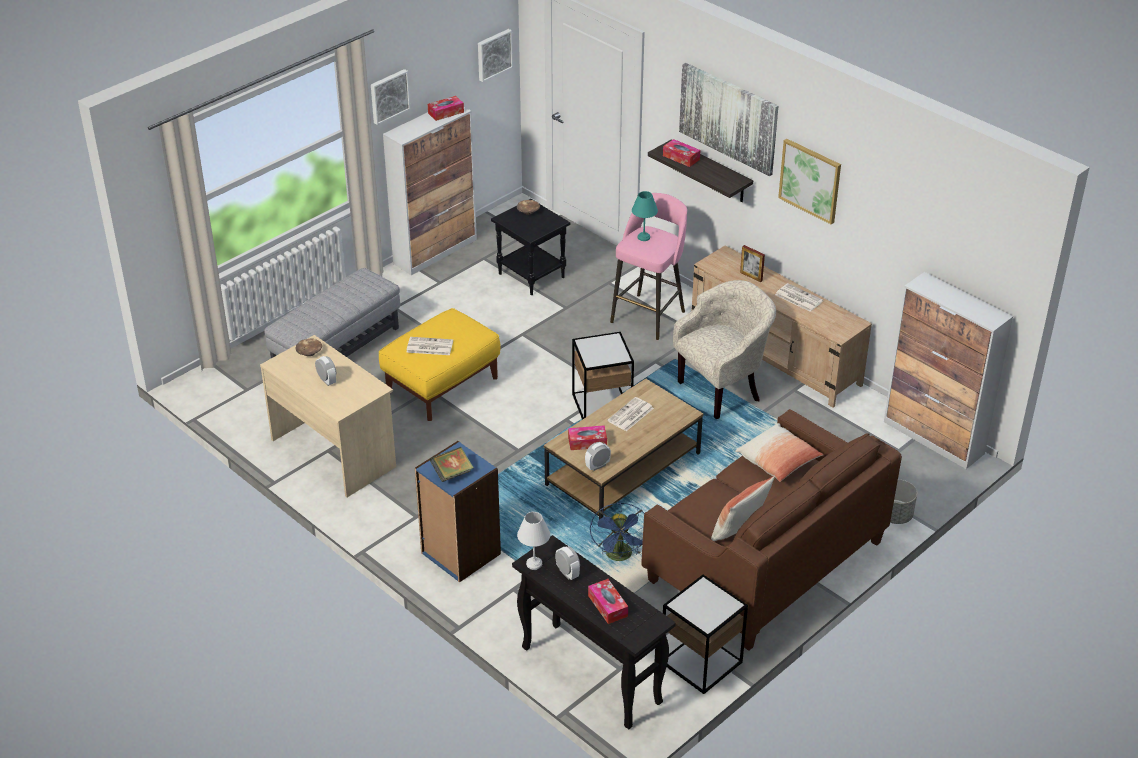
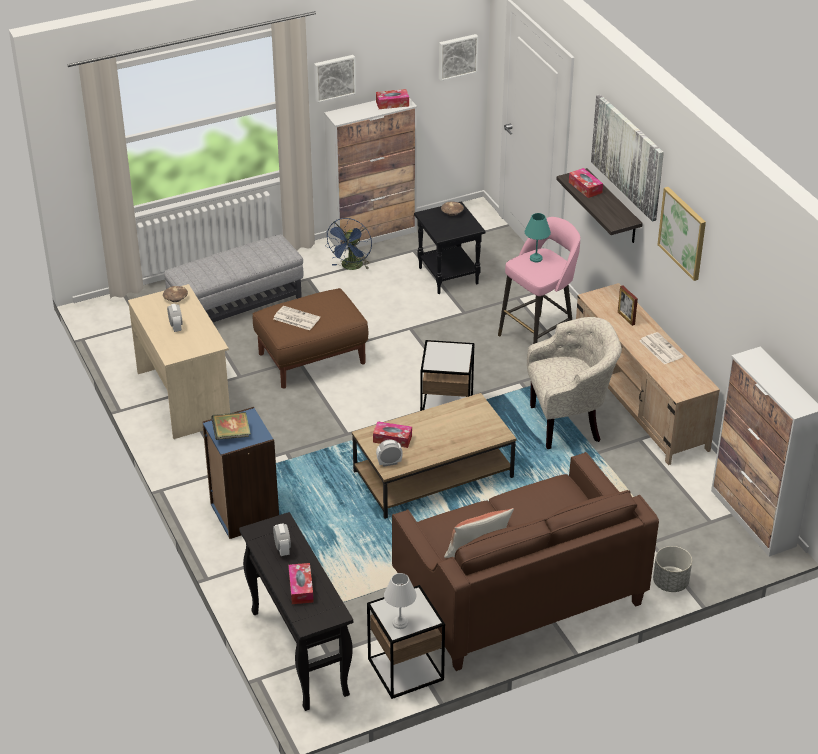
camera: 20 degrees right, 0 degrees up
yellow ottoman [379,308,501,421] -> brown ottoman [253,288,368,388]
white table lamp [517,512,550,570] -> white table lamp moved to [384,573,417,629]
blue fan [590,503,644,561] -> blue fan moved to [325,218,372,270]
newspaper [607,397,654,431] -> none
pillow [735,423,823,482] -> none

